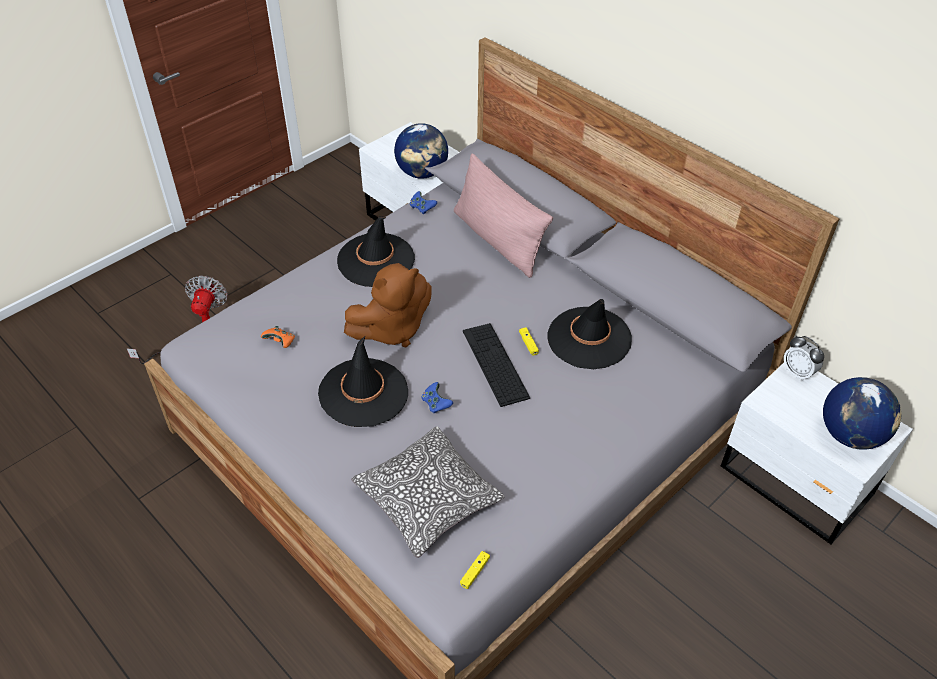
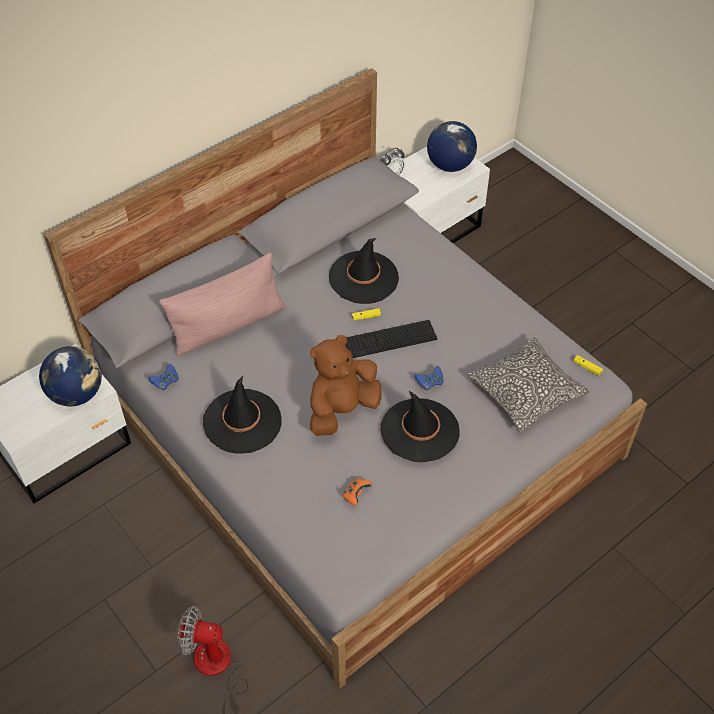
camera: 85 degrees left, 5 degrees up
brown plush toy [344,263,431,347] -> brown plush toy turned 105 degrees counterclockwise [310,335,382,436]

